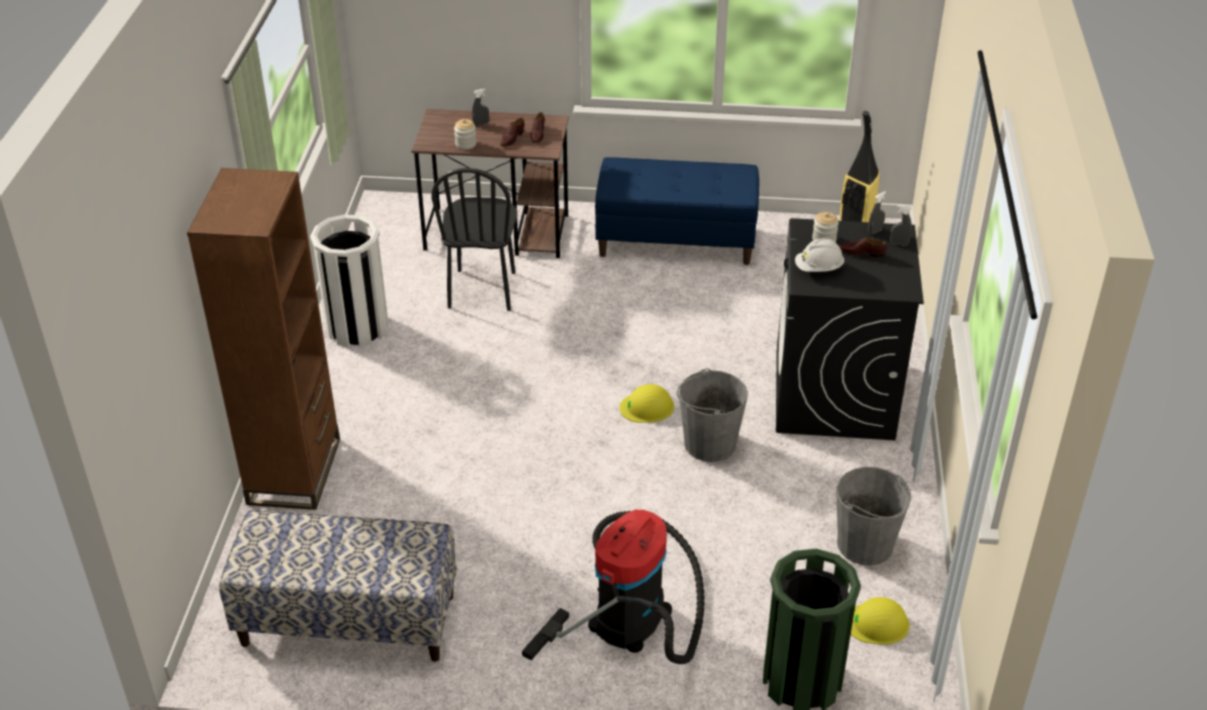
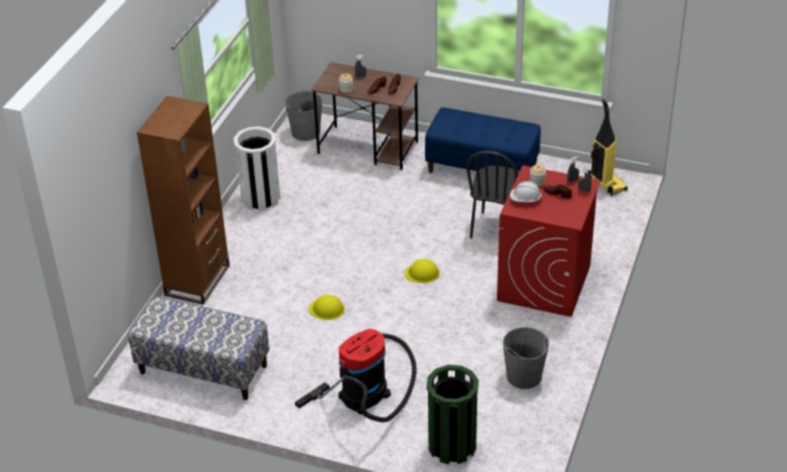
camera: 15 degrees right, 0 degrees up
black chair [431,168,517,311] -> black chair moved to [466,151,520,239]
grey bucket [677,368,748,462] -> grey bucket moved to [283,89,322,141]
black washing machine [776,218,924,440] -> red washing machine [497,165,601,317]
yellow hard hat [851,597,910,645] -> yellow hard hat moved to [309,295,345,320]

